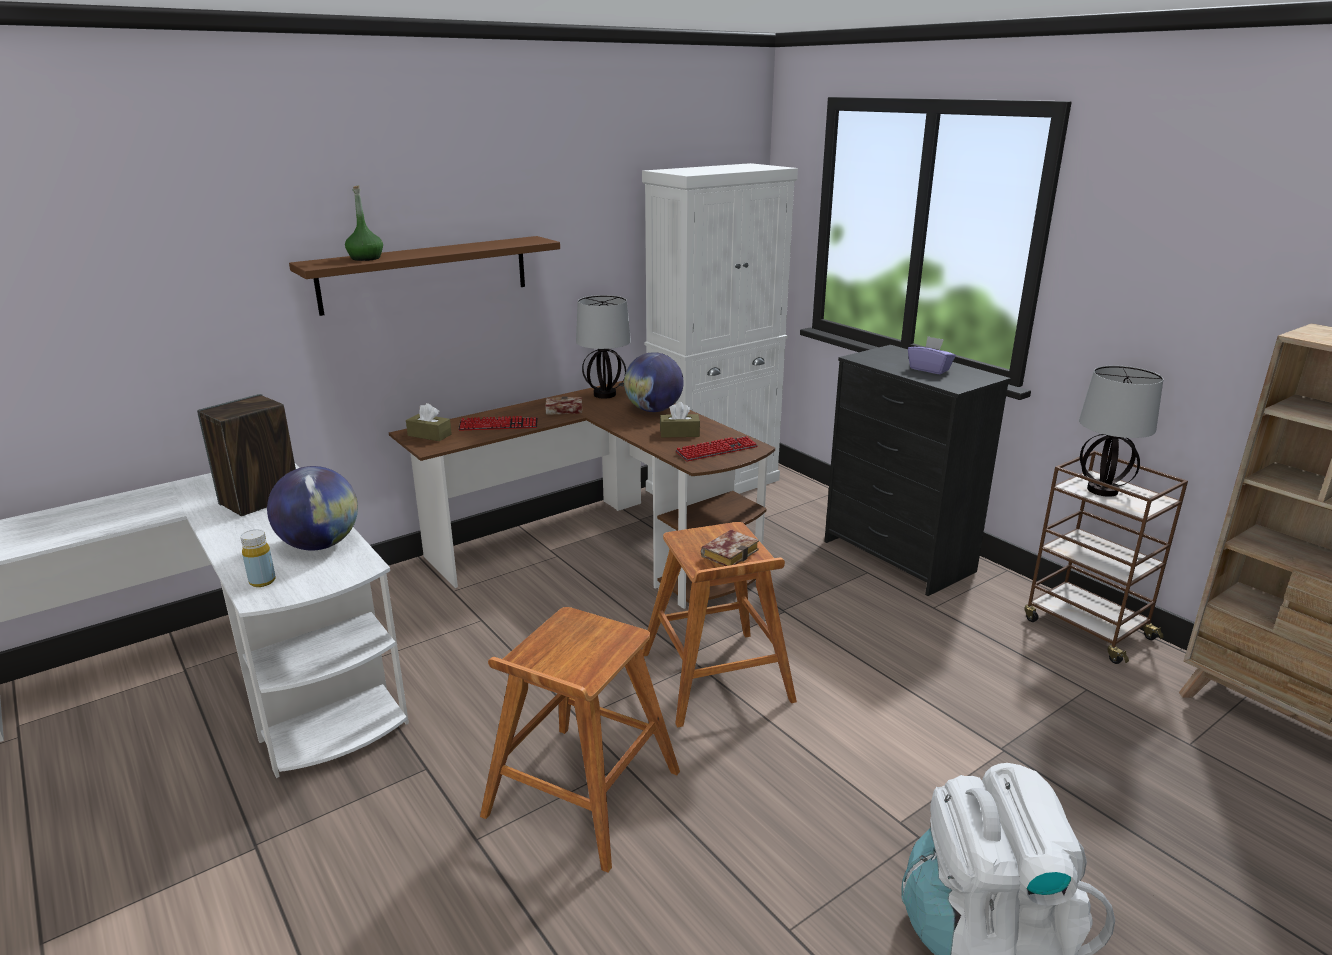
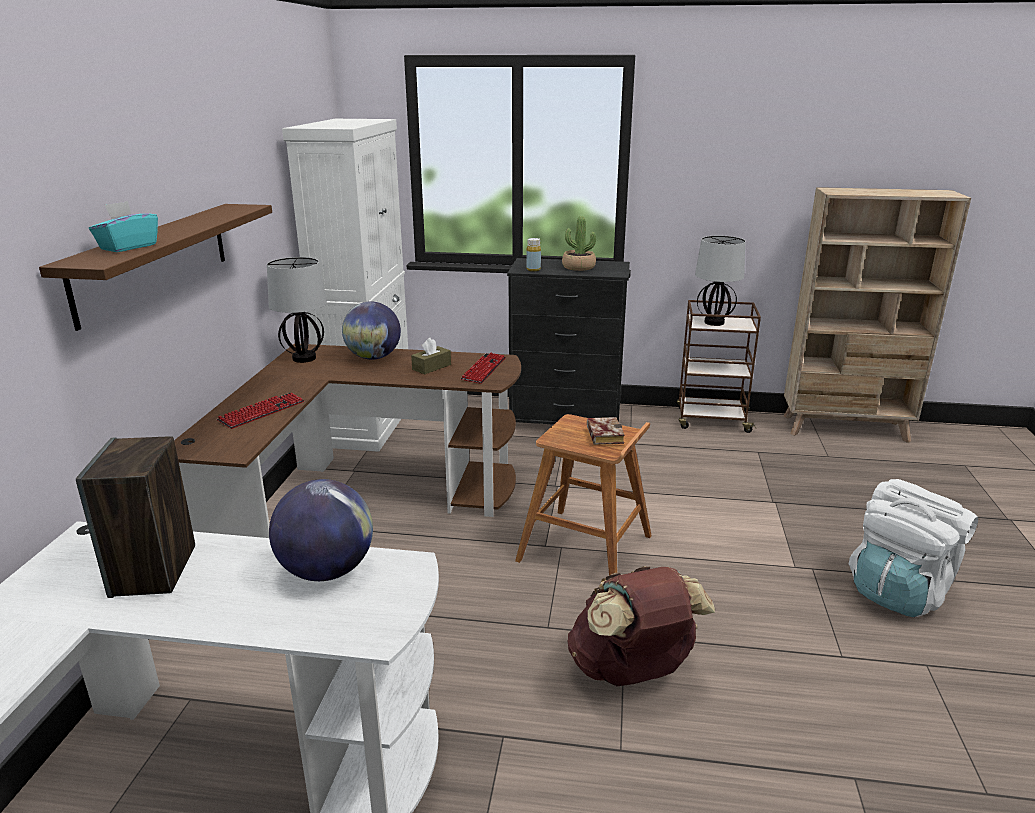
camera: 45 degrees left, 0 degrees up
yellow bottle [240,529,276,587] -> yellow bottle moved to [526,238,541,271]
green bottle [345,186,383,261] -> turquoise tissue box [89,201,158,252]
brown tissue box [406,403,452,441] -> none
brown stool [480,607,680,873] -> brown backpack [567,566,715,686]
book [545,396,582,415] -> none
purple tissue box [908,336,956,375] -> potted plant [562,216,596,271]

